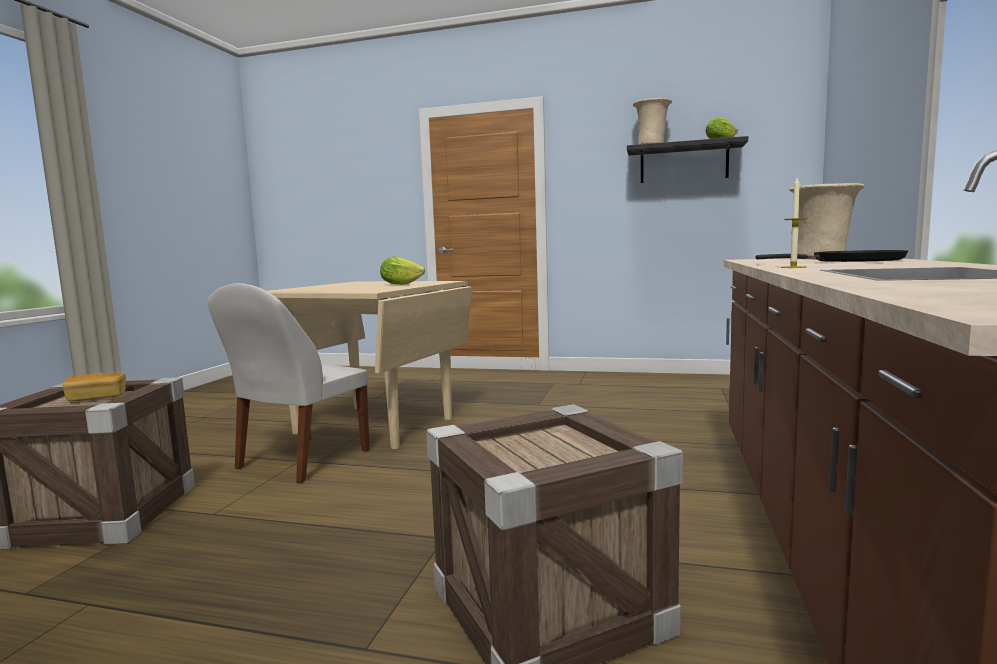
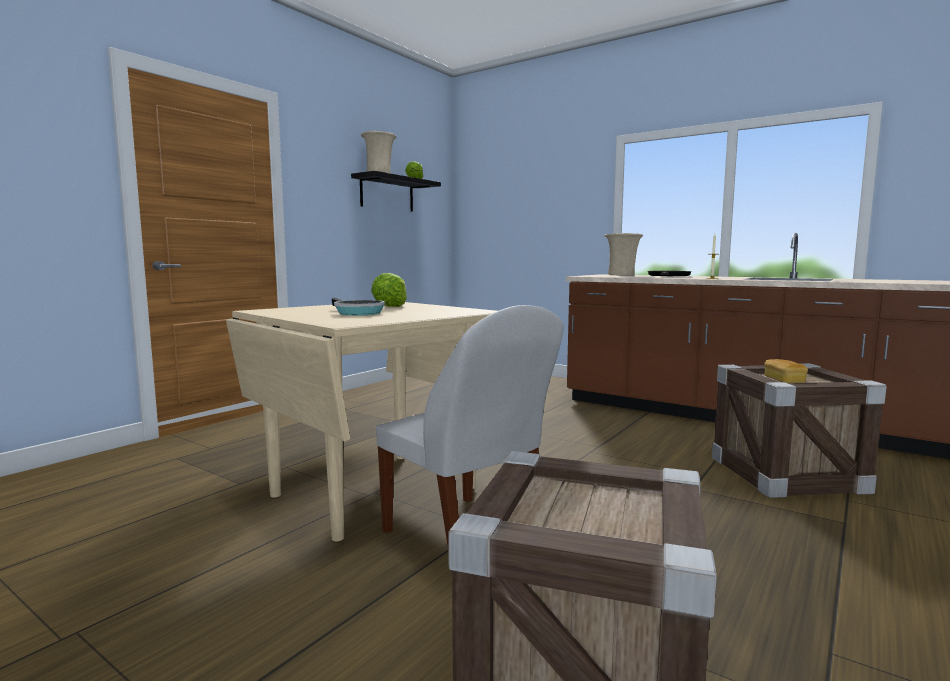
camera: 70 degrees left, 0 degrees up
bread [62,372,126,401] -> bread moved to [765,359,808,383]
none -> frying pan [331,298,385,315]

